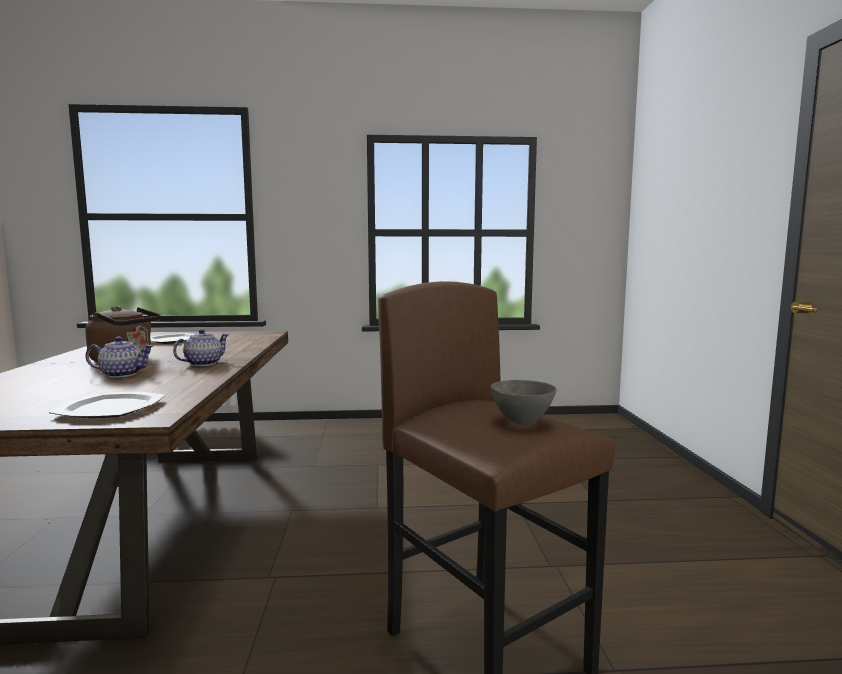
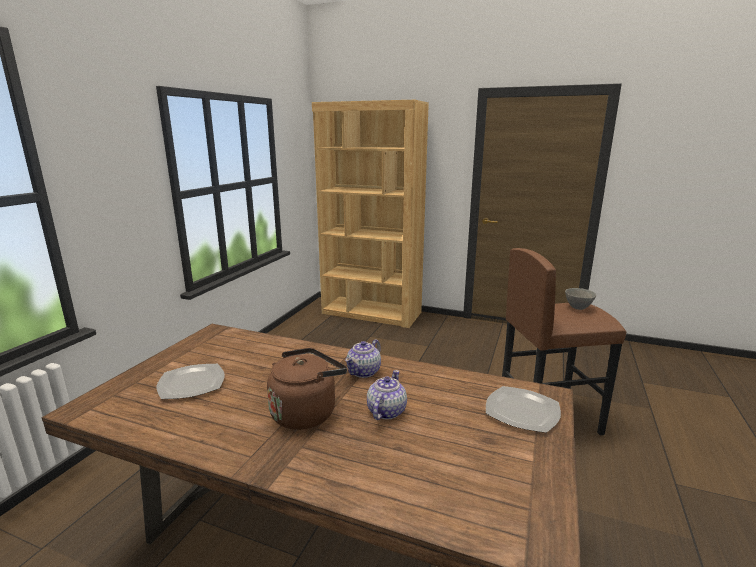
camera: 65 degrees left, 10 degrees up
teapot [173,329,229,366] -> teapot turned 120 degrees counterclockwise [345,339,381,378]
none -> brown bookcase [312,100,429,328]

